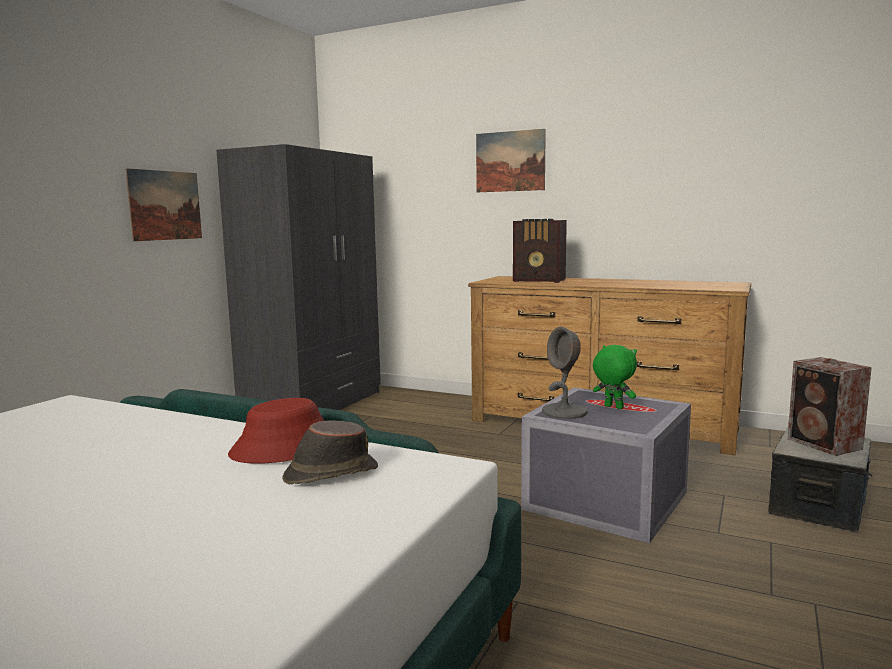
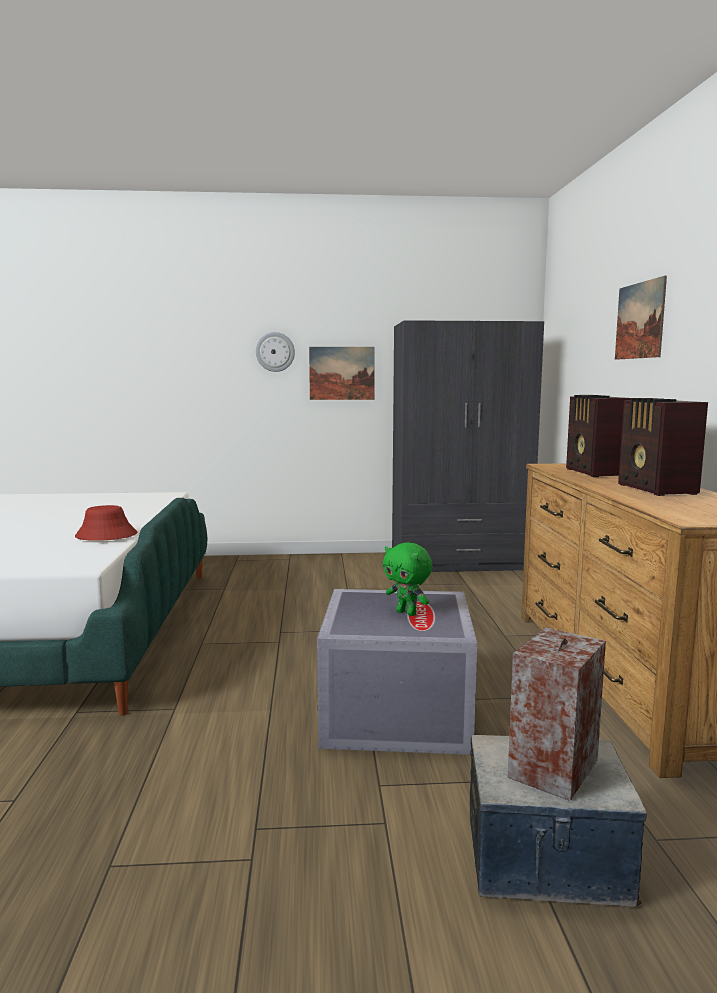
camera: 60 degrees right, 0 degrees up
brown hat [282,420,378,484] -> none
grey table lamp [542,326,587,419] -> none
green plush toy [593,345,637,409] -> green plush toy turned 120 degrees clockwise [383,542,433,616]
none -> wall clock [256,332,295,372]
none -> radio [618,398,708,496]

